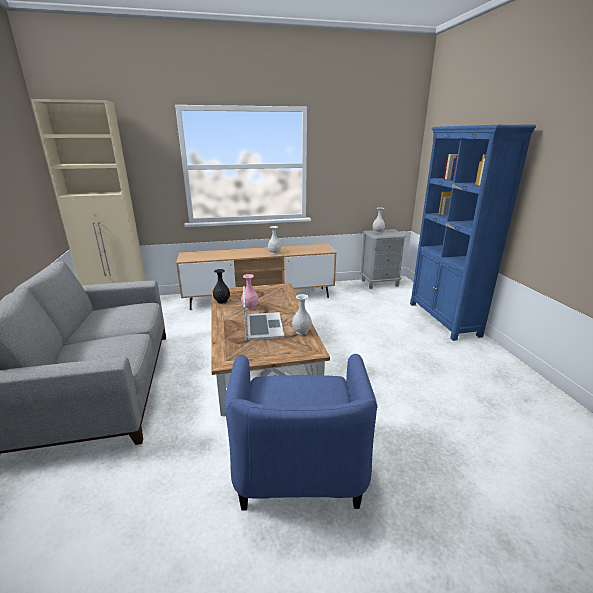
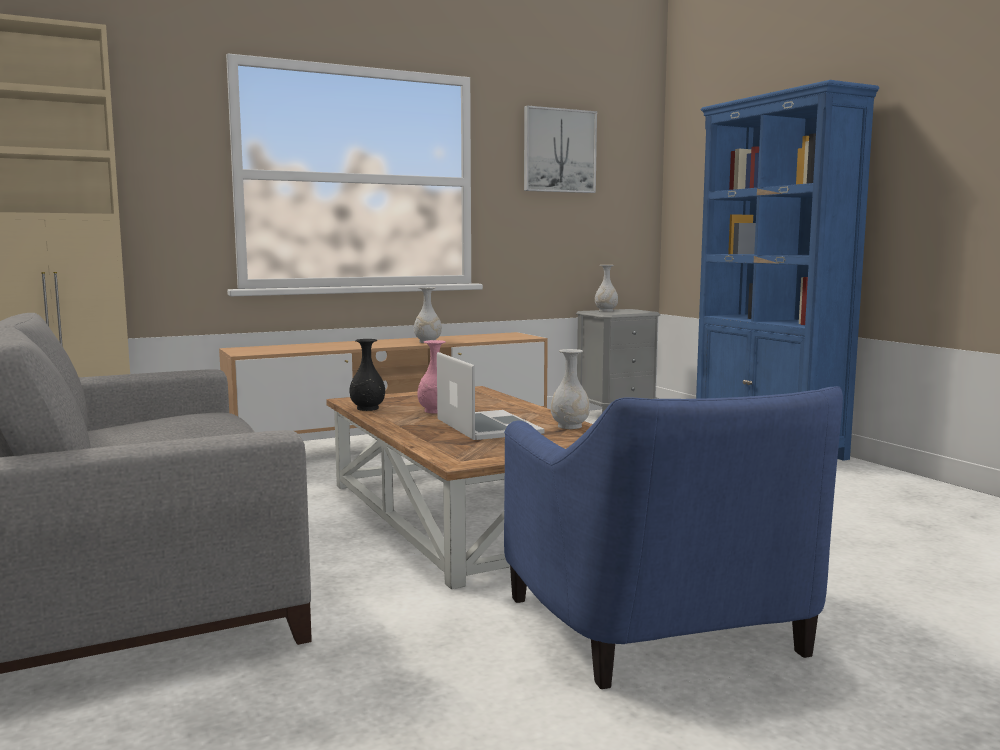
camera: 15 degrees left, 15 degrees down
none -> picture [524,106,597,193]

